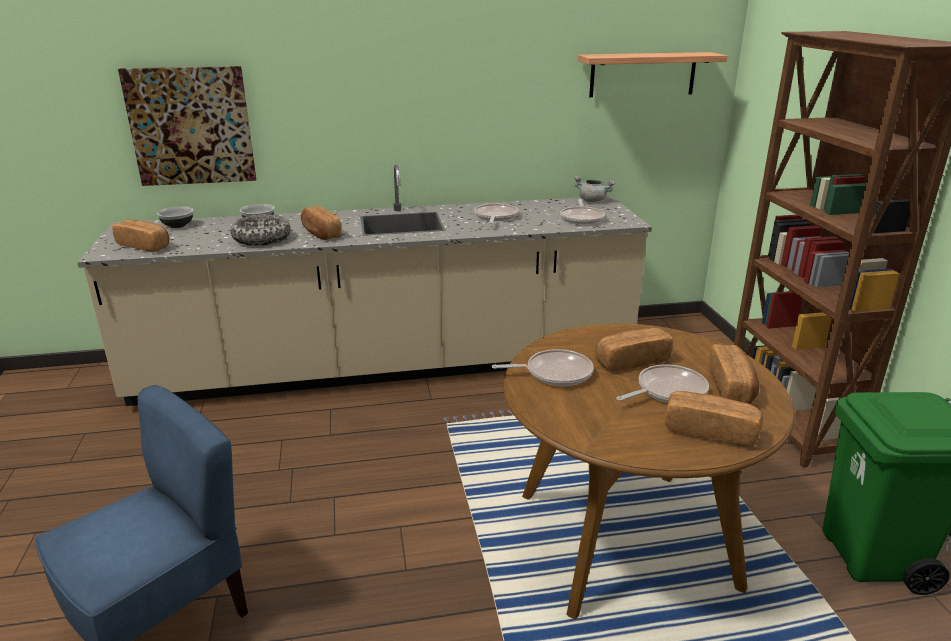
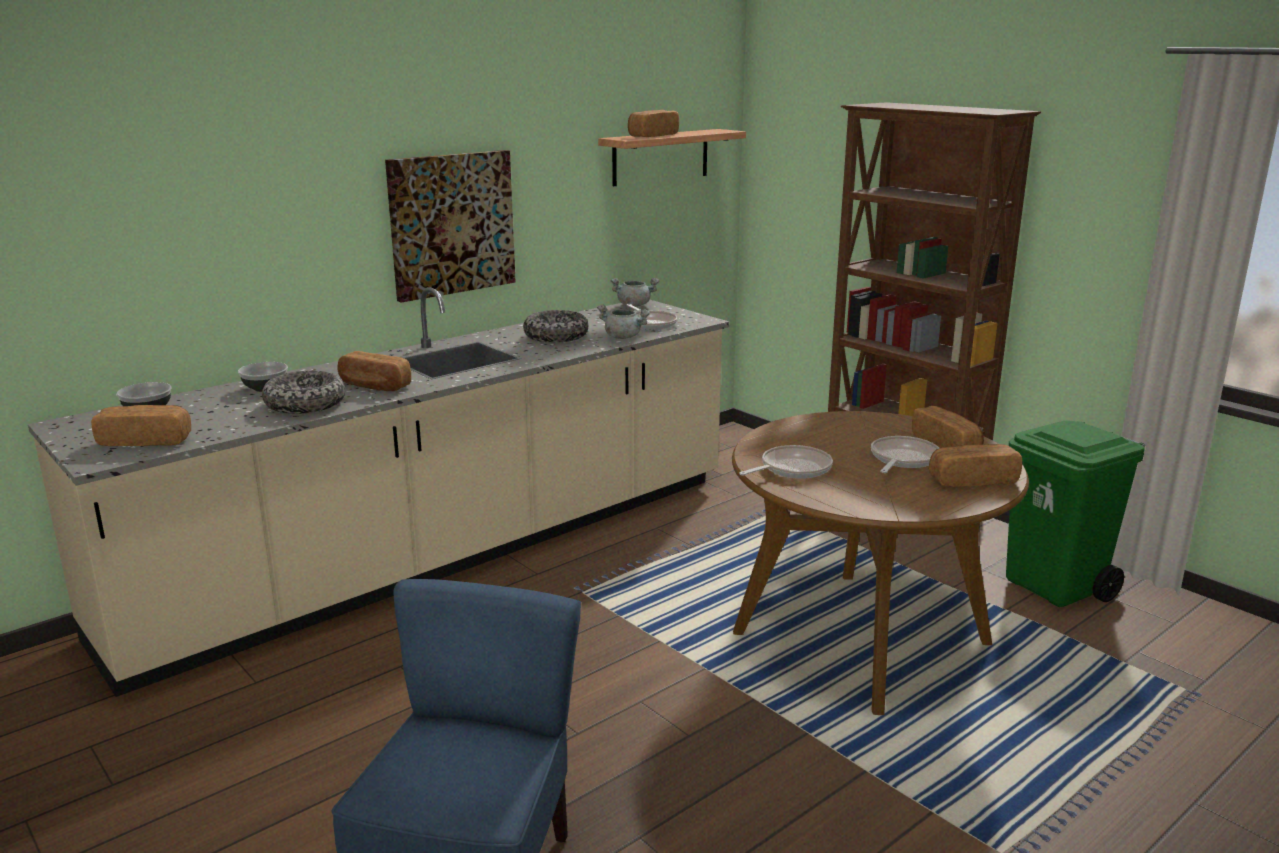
camera: 30 degrees left, 5 degrees down
picture [118,66,256,186] -> picture moved to [385,150,516,303]
frying pan [474,203,518,224] -> bowl [523,310,588,343]
bread [595,328,673,371] -> bread moved to [628,110,679,137]
none -> grey cooking pot [597,305,651,339]

